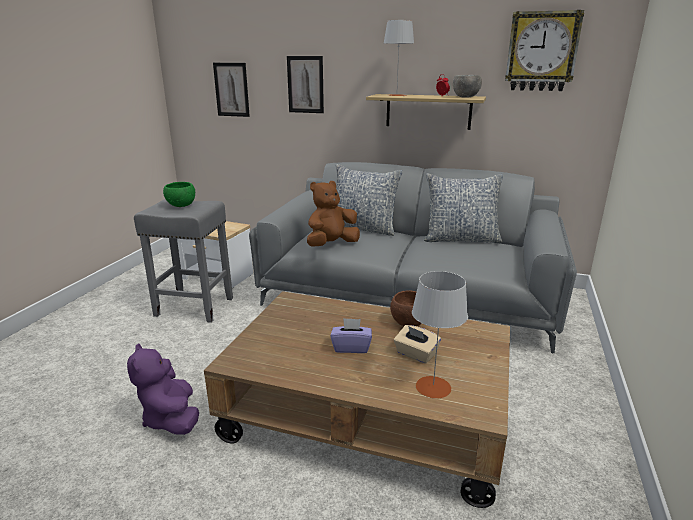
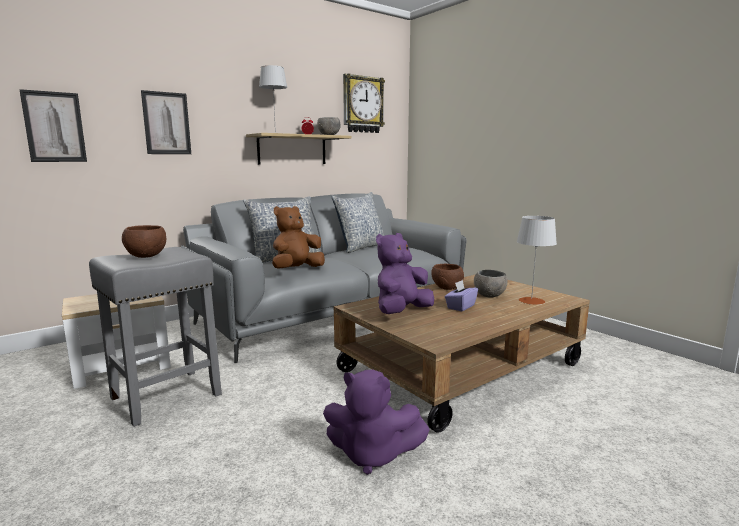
camera: 55 degrees left, 10 degrees down
green bowl [163,182,195,207] -> brown bowl [122,225,166,258]
brown plush toy [307,181,360,247] -> brown plush toy turned 45 degrees clockwise [272,206,325,269]
beige tissue box [394,325,441,364] -> grey bowl [474,270,508,298]
none -> purple plush toy [376,233,434,314]

